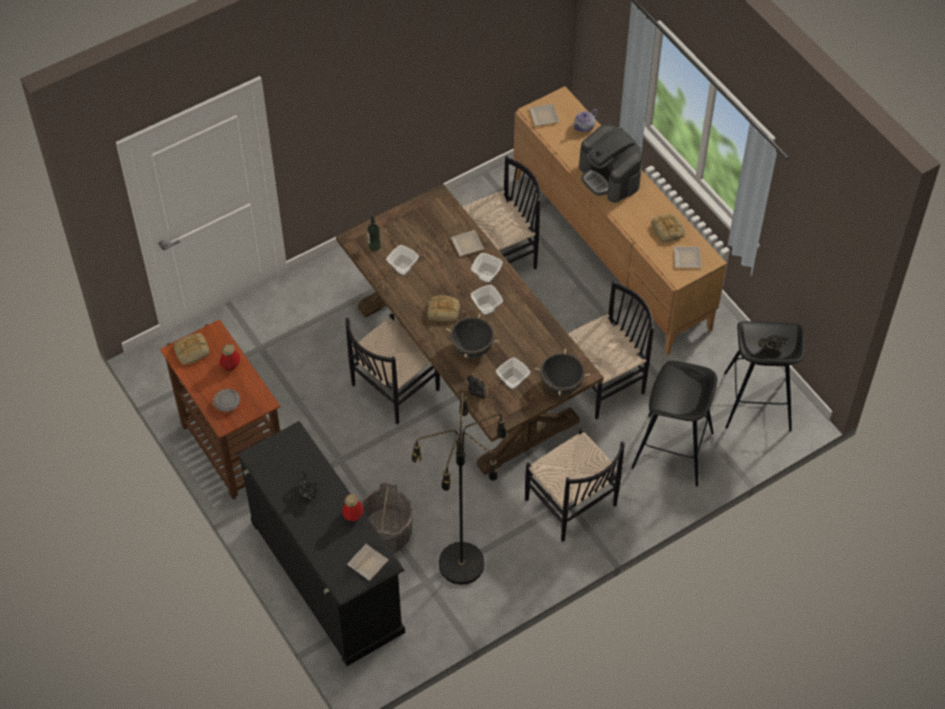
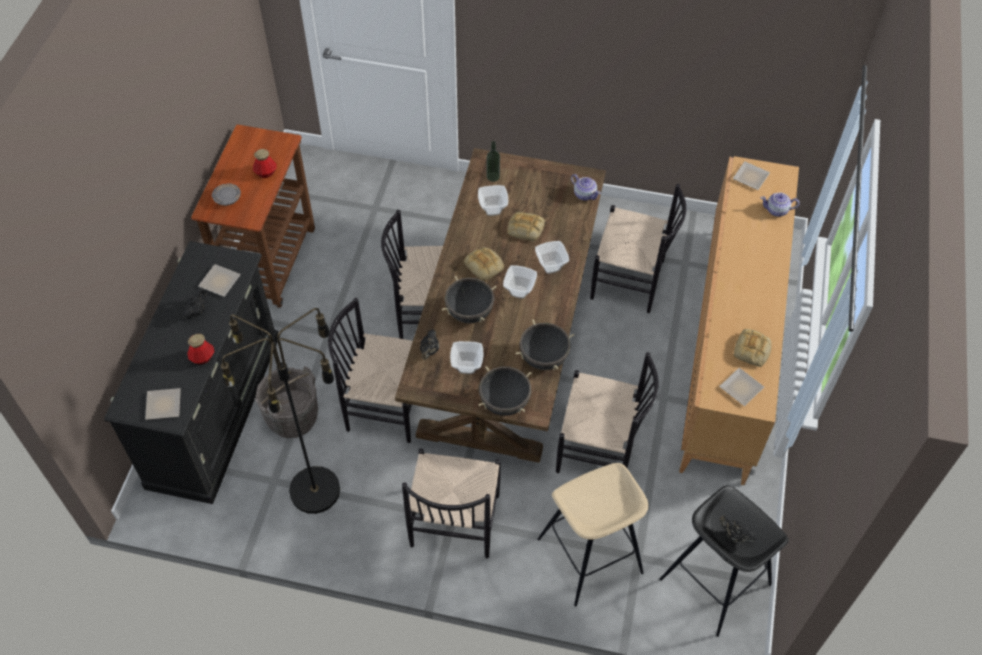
camera: 45 degrees right, 0 degrees up
bread [174,333,209,365] -> bread moved to [507,212,545,241]
plate [451,230,484,256] -> plate moved to [198,264,241,297]
coffee machine [579,125,642,203] -> none
black stool [631,361,717,487] -> beige stool [537,463,649,607]
none -> black chair [328,298,413,443]
none -> black cooking pot [516,320,574,370]
none -> teapot [571,174,601,201]

